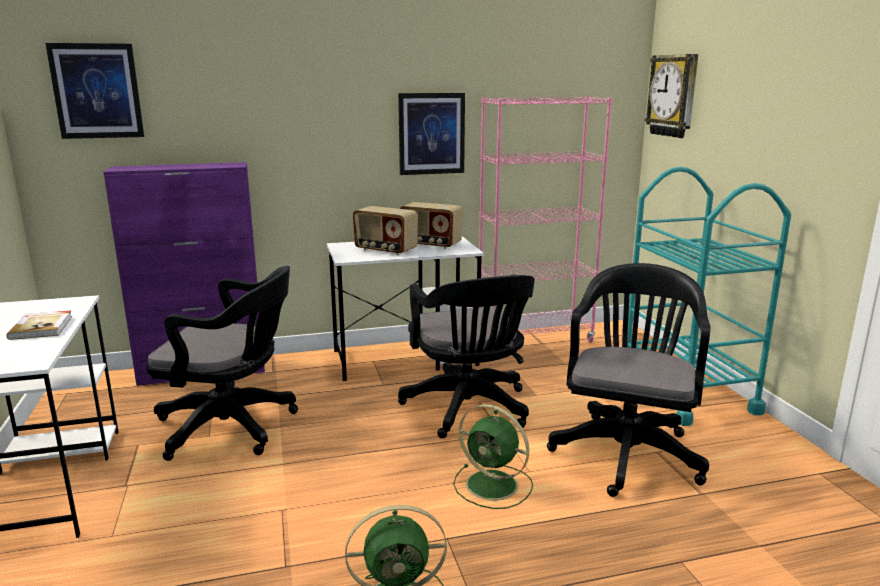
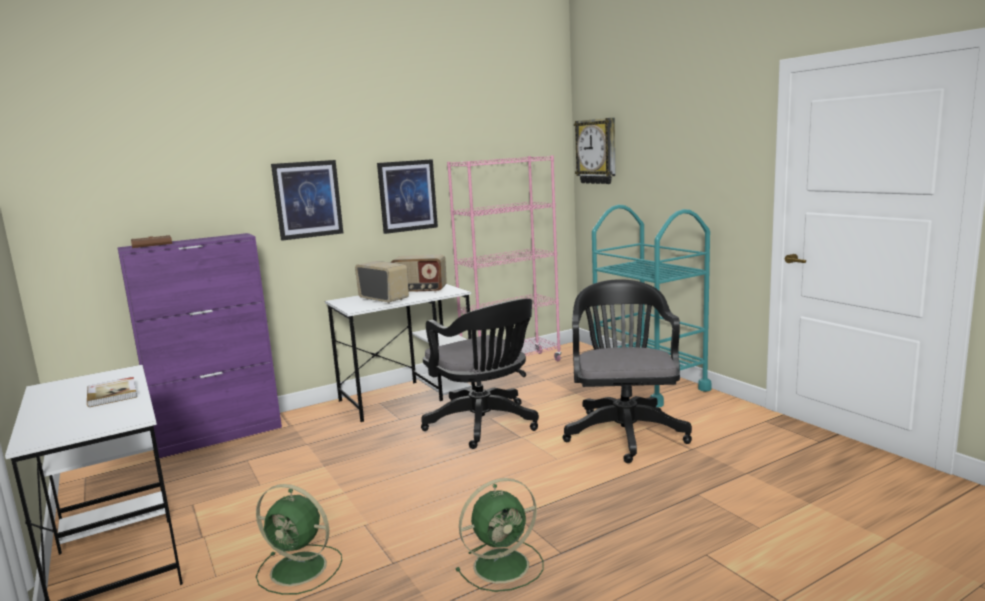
camera: 15 degrees left, 5 degrees down
picture [45,43,144,139] -> picture moved to [271,160,343,241]
black office chair [146,266,298,461] -> none
radio [353,206,418,255] -> radio turned 150 degrees counterclockwise [355,261,409,304]
green fan [453,404,533,509] -> green fan moved to [256,484,342,595]
none -> brown book [131,235,172,248]

